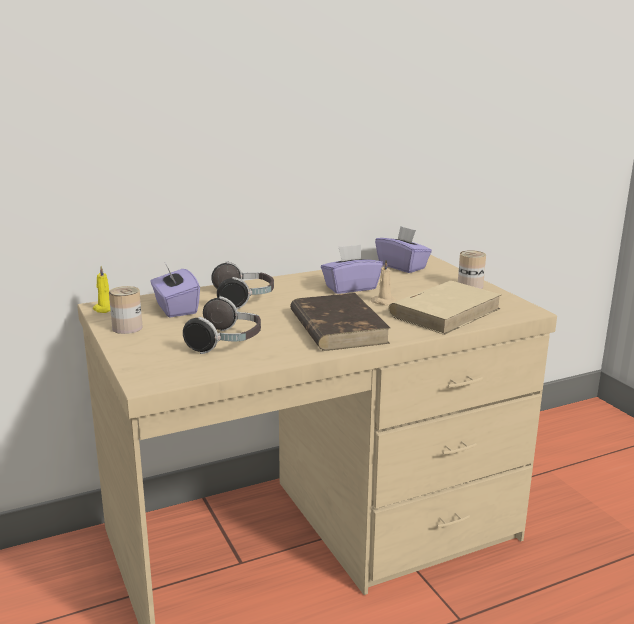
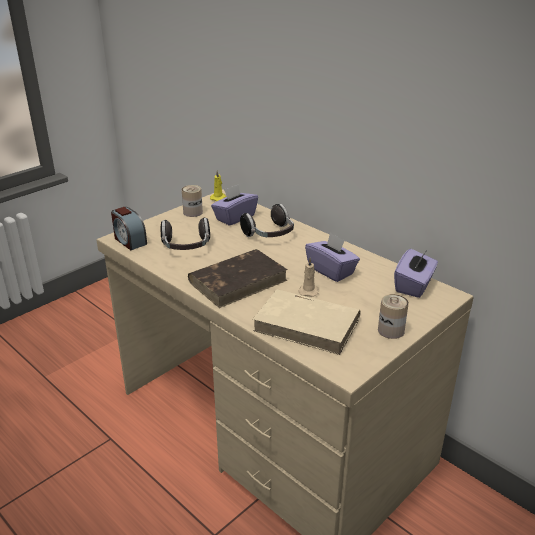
camera: 70 degrees right, 10 degrees up
none -> alarm clock [111,207,147,250]

